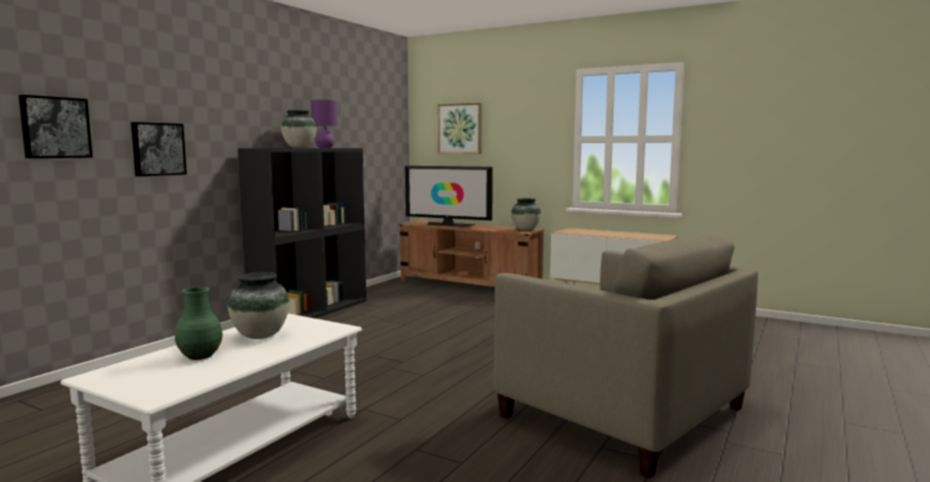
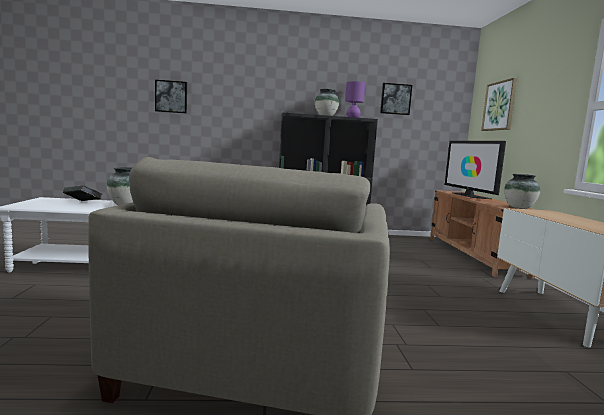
camera: 55 degrees right, 0 degrees up
picture [131,122,187,176] -> picture moved to [380,83,412,115]
green vase [175,287,223,360] -> book [63,185,102,201]

